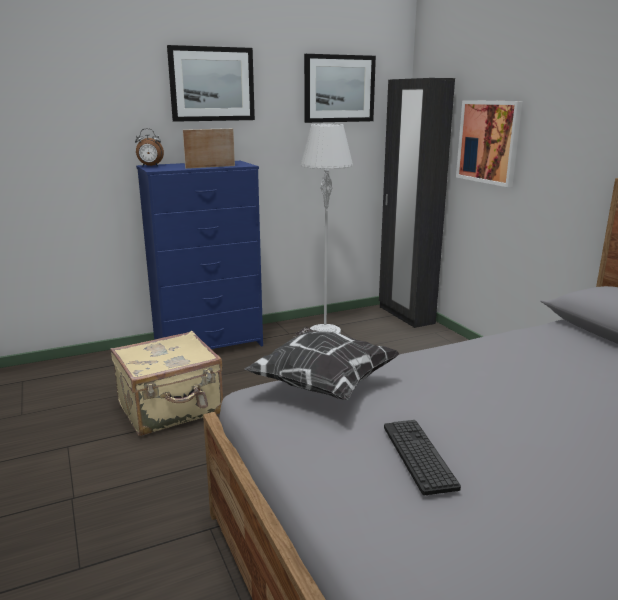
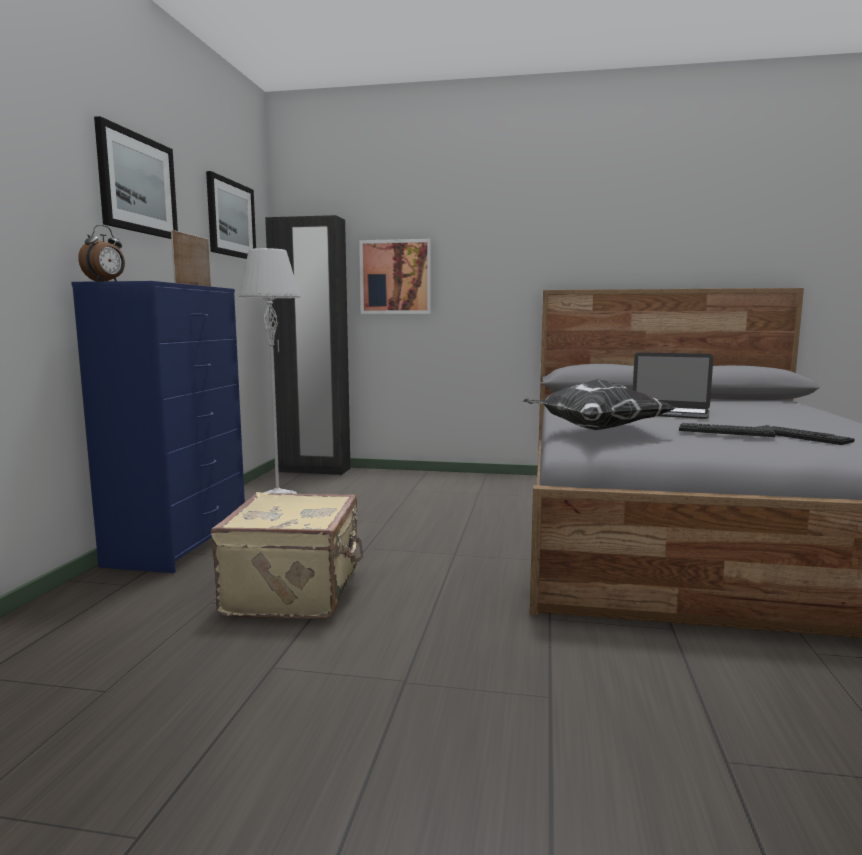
camera: 55 degrees left, 10 degrees down
none -> laptop [633,352,713,419]
none -> keyboard [758,425,855,445]

